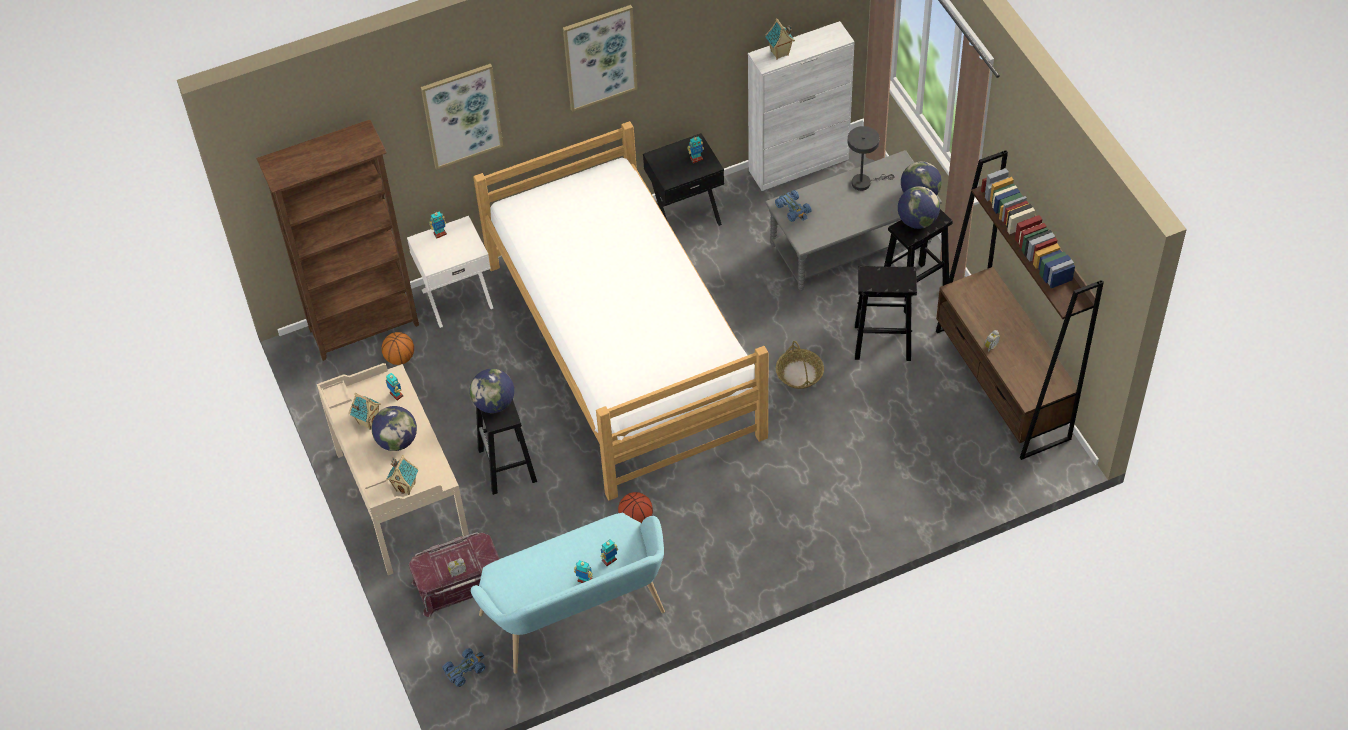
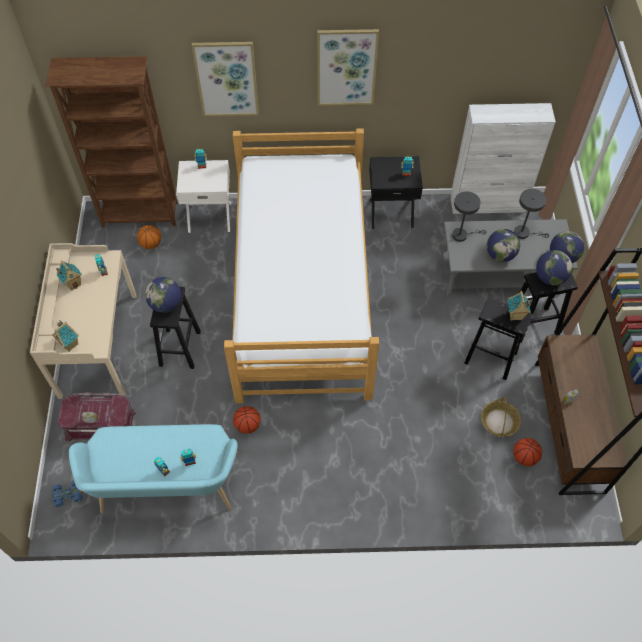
camera: 20 degrees right, 5 degrees up
globe [372,406,417,451] -> globe moved to [487,229,520,262]
toy house [766,18,795,60] -> toy house moved to [507,290,531,321]
blue toy car [775,190,812,222] -> grey table lamp [452,191,486,242]
basket [776,341,824,389] -> basket moved to [481,396,521,437]
none -> basketball [513,438,542,466]

